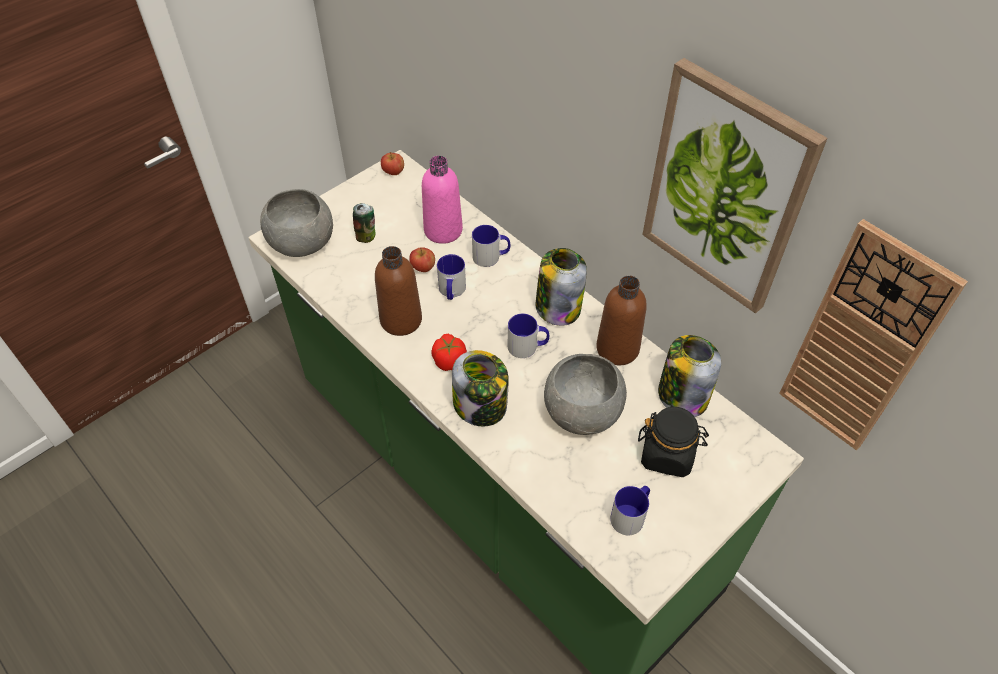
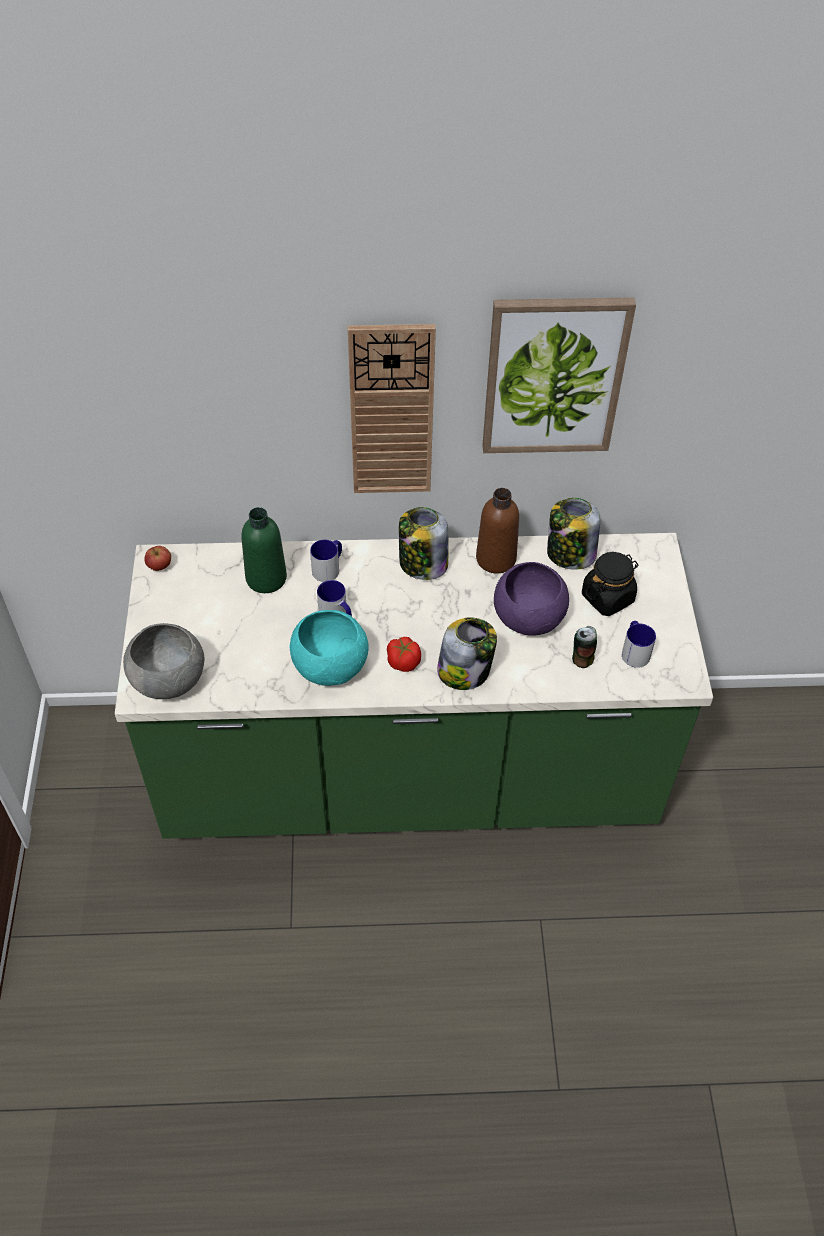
camera: 50 degrees left, 0 degrees up
can [353,203,375,243] -> can moved to [572,626,597,668]
brown bottle [375,246,422,336] -> turquoise bowl [290,610,369,686]
apple [410,247,435,272] -> none
pink bottle [422,156,463,244] -> green bottle [241,507,287,593]
mug [508,314,549,358] -> none
grey bowl [544,354,627,435] -> purple bowl [494,562,569,636]
wall clock [779,219,968,450] -> wall clock moved to [348,324,436,493]

